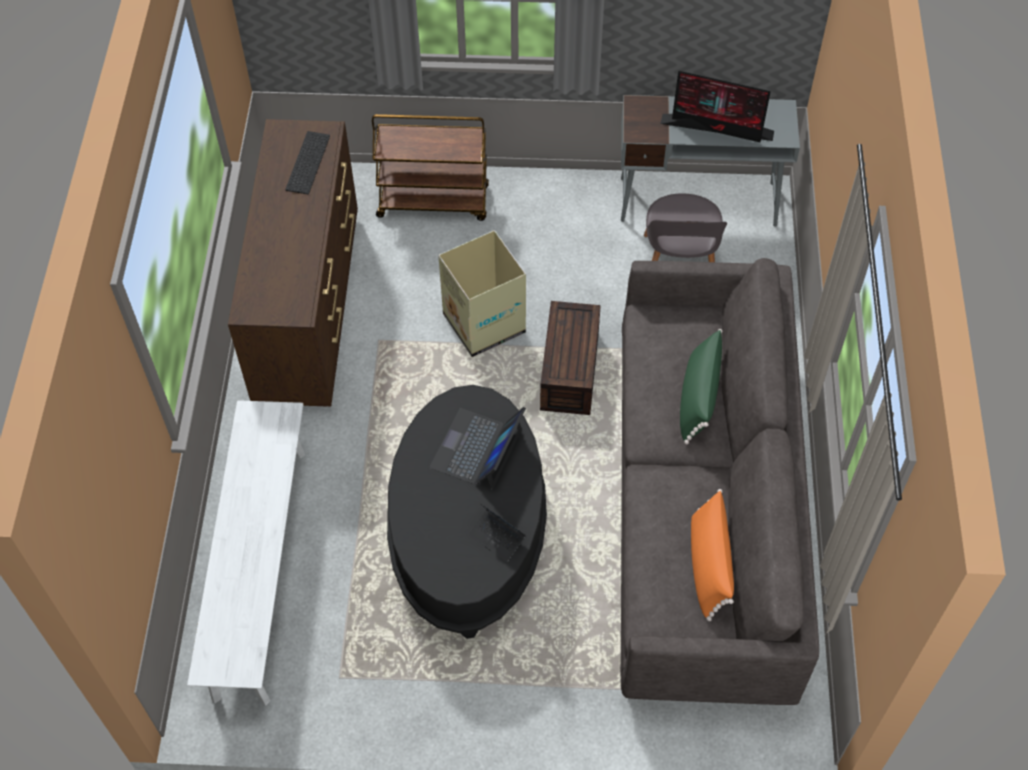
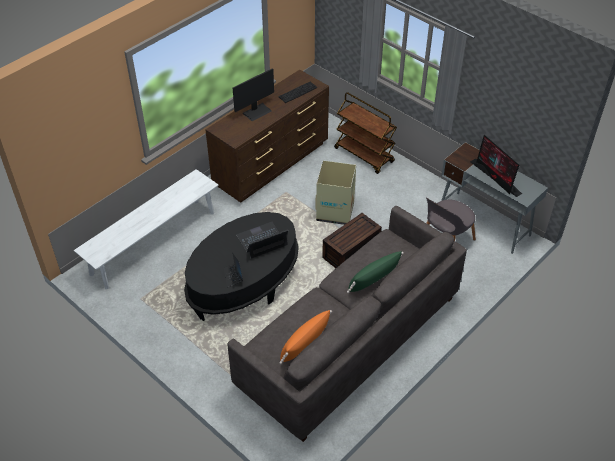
camera: 40 degrees right, 10 degrees down
none -> monitor [233,68,274,121]

